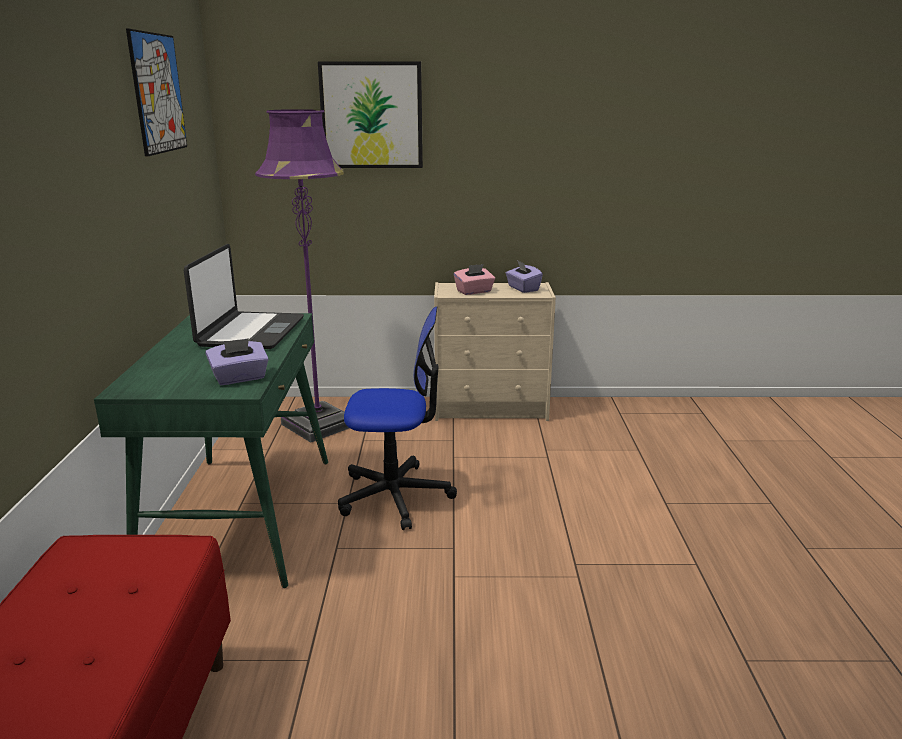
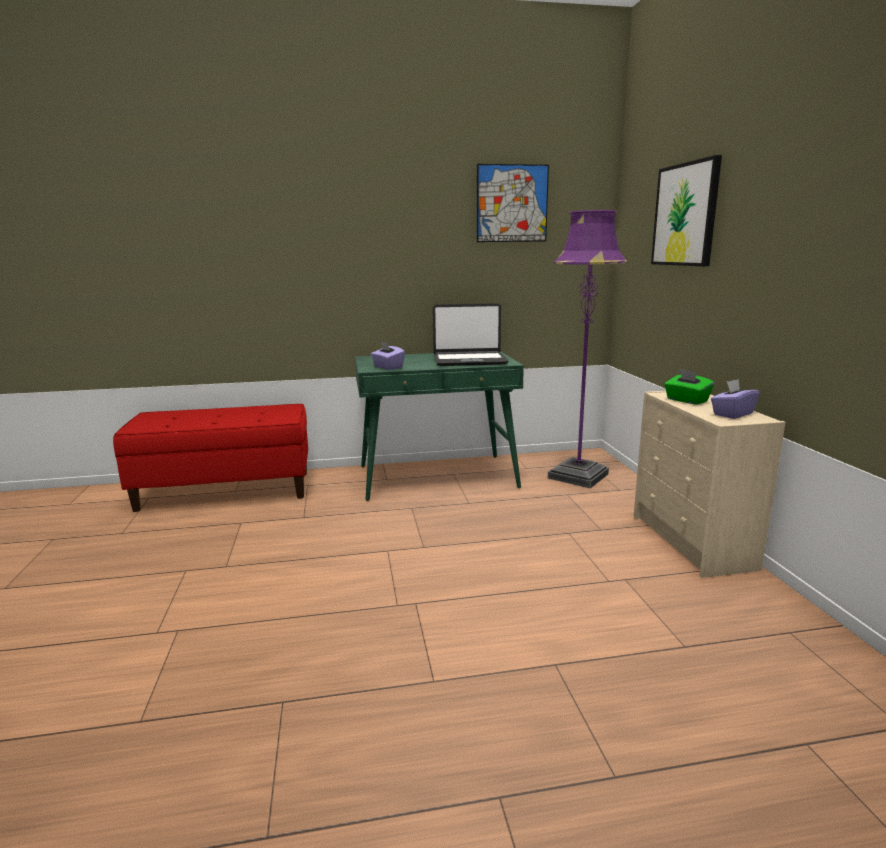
camera: 80 degrees right, 5 degrees down
office chair [338,307,457,530] -> none
pink tissue box [454,264,495,295] -> green tissue box [664,369,714,405]

